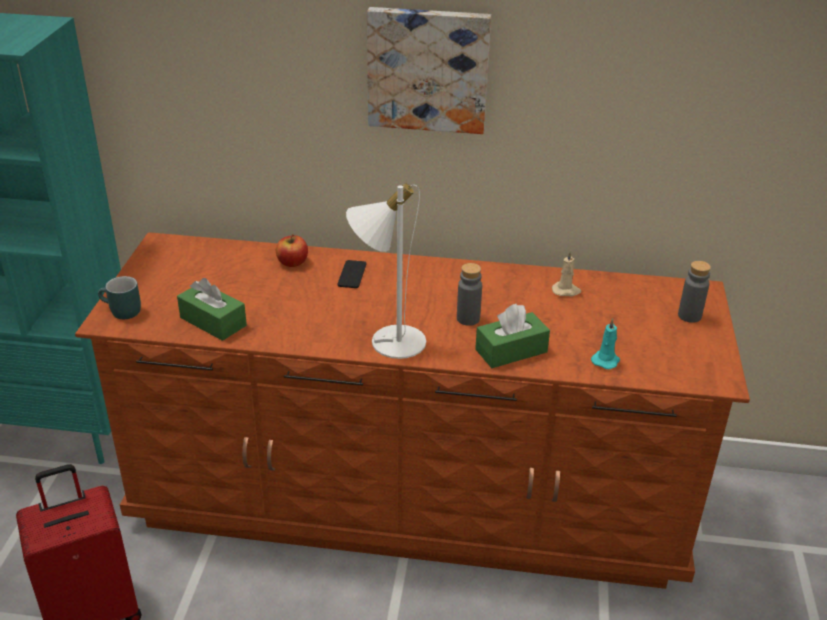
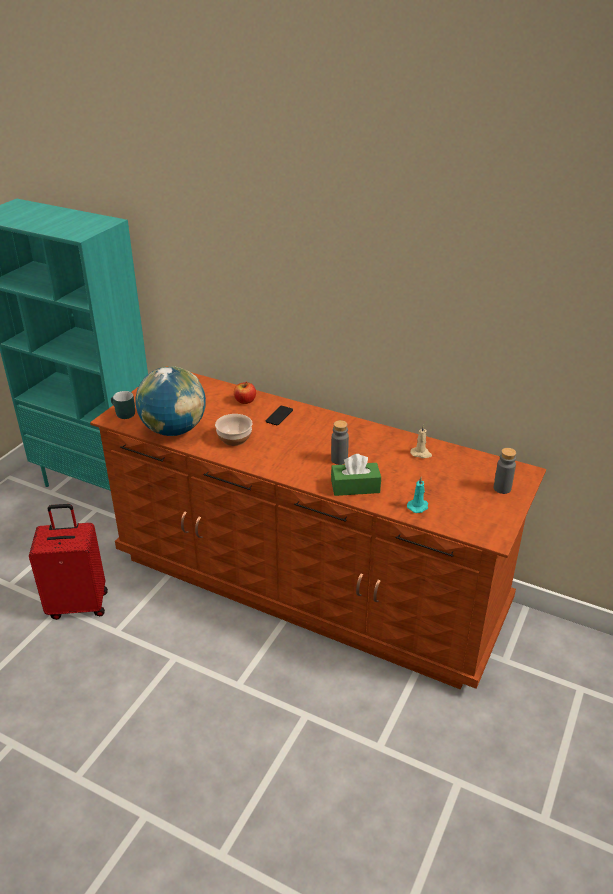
camera: 20 degrees right, 0 degrees up
green tissue box [177,278,247,341] -> globe [135,366,206,436]
white table lamp [346,183,426,359] -> none
picture [367,7,491,134] -> none
none -> bowl [215,414,252,446]

